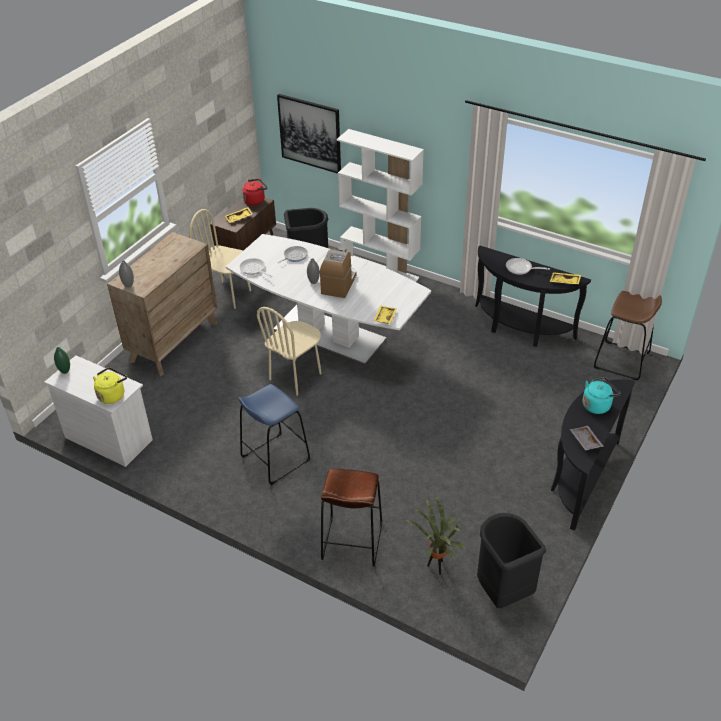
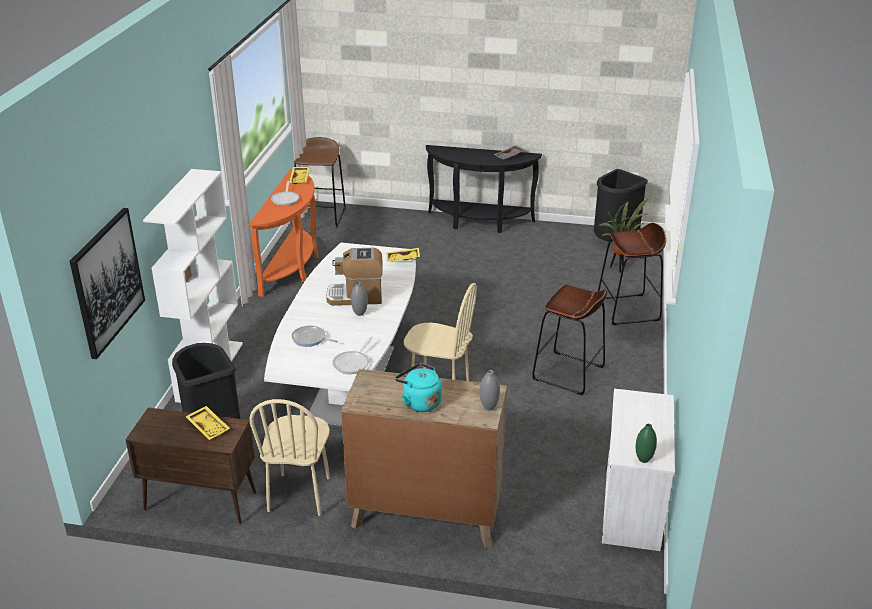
camera: 110 degrees left, 10 degrees down
yellow kettle [93,367,127,404] -> none
blue stool [238,384,310,485] -> brown stool [532,285,607,395]
red kettle [242,179,268,205] -> none
black console table [475,245,591,347] -> orange console table [249,169,319,297]
turquoise kettle [583,377,620,414] -> turquoise kettle moved to [395,363,442,412]

